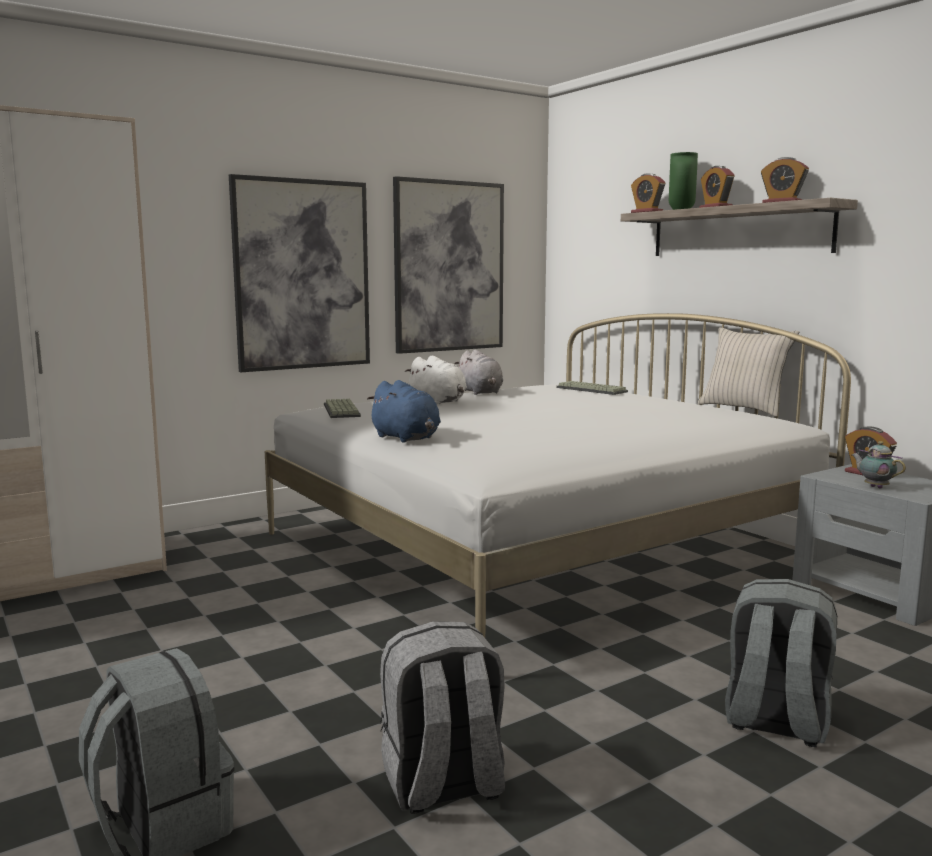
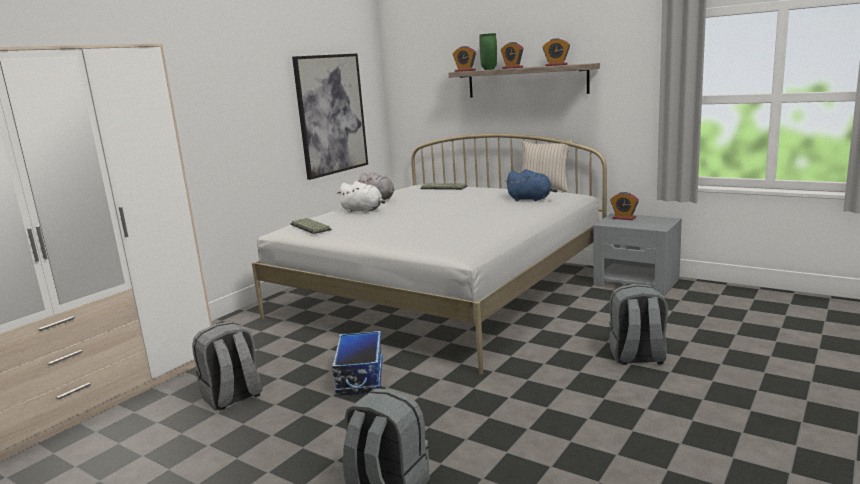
camera: 20 degrees left, 5 degrees up
picture [229,174,370,372] -> none
blue plush toy [367,380,441,443] -> blue plush toy moved to [505,169,558,202]
grey backpack [380,621,505,814] -> grey backpack moved to [192,322,262,411]
teapot [852,441,906,488] -> none
none -> storage box [332,331,383,396]

